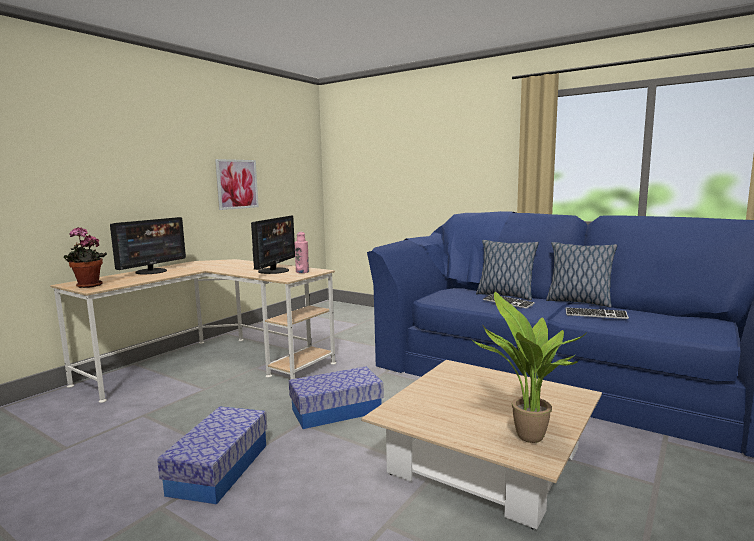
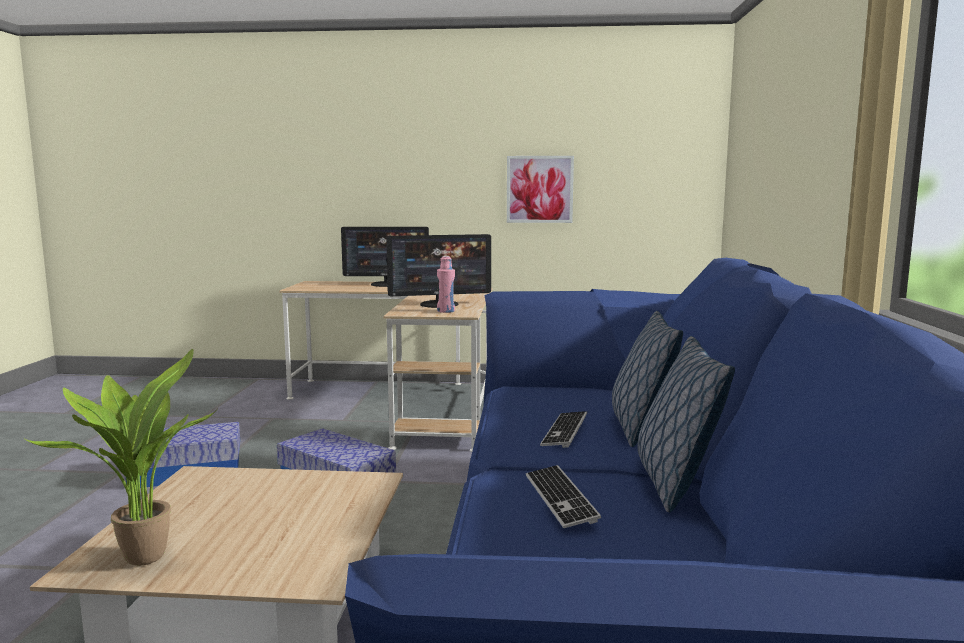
camera: 60 degrees right, 0 degrees up
potted plant [64,227,107,288] -> none

